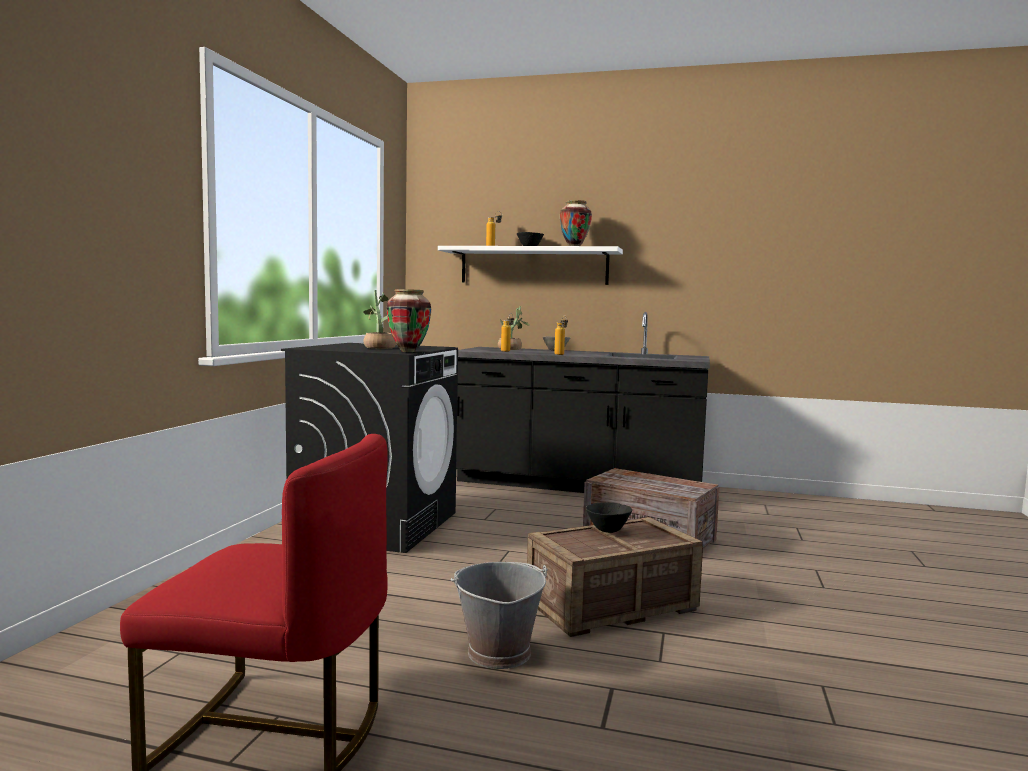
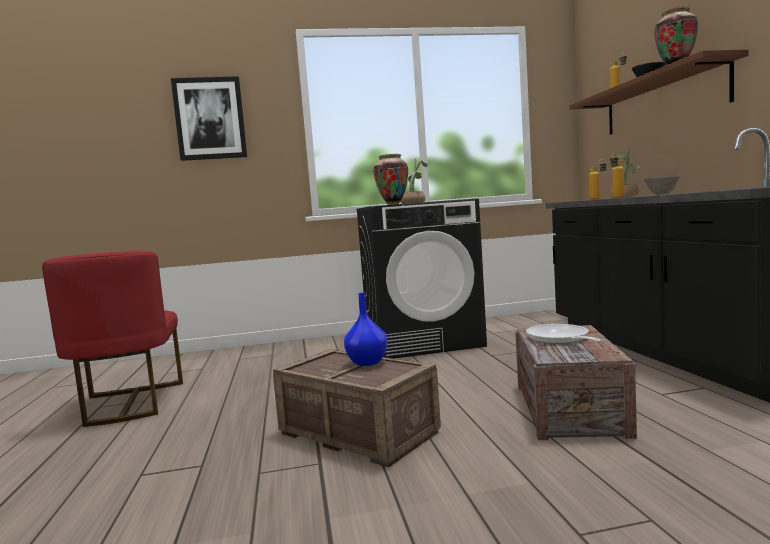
camera: 65 degrees right, 0 degrees up
white shelf [438,246,623,285] -> brown shelf [569,49,749,135]
grey bucket [450,562,548,669] -> none
black bowl [586,502,632,533] -> blue vase [344,293,387,366]
none -> picture [171,76,247,161]
none -> frying pan [526,324,603,344]

